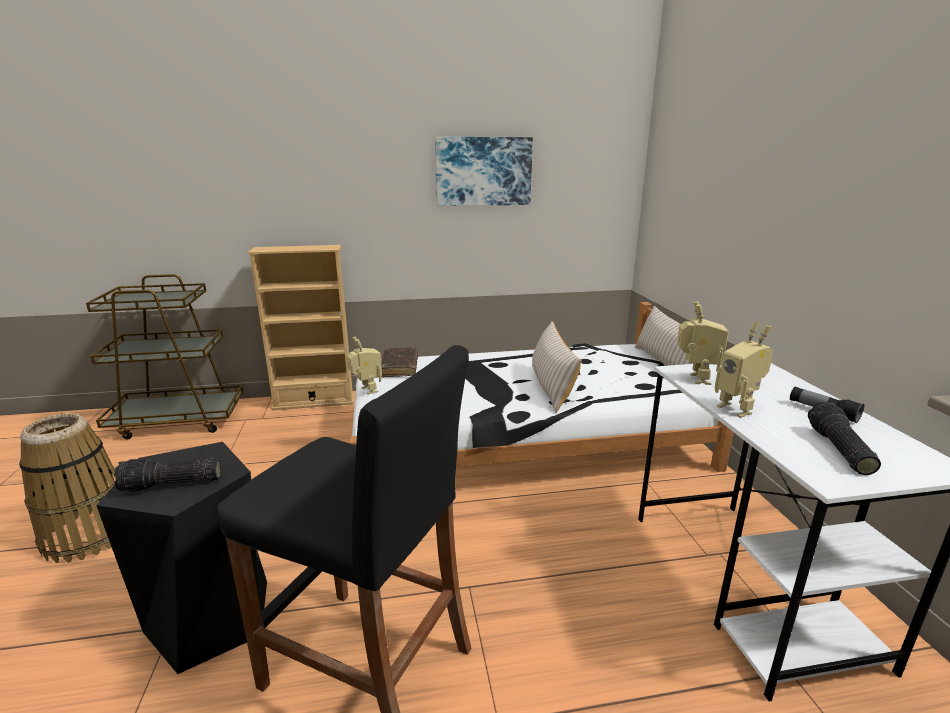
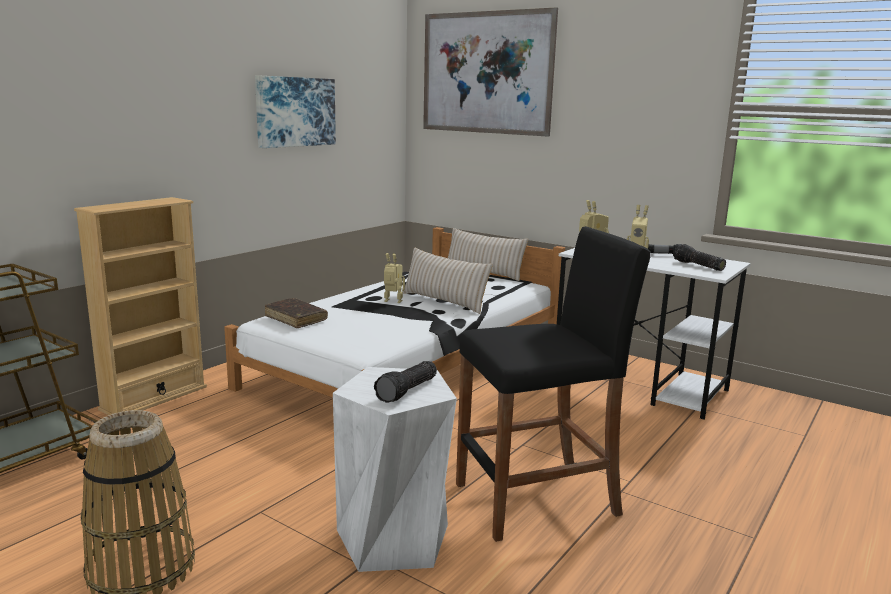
camera: 45 degrees left, 5 degrees down
black stool [96,442,267,674] -> white stool [333,367,457,572]
toy robot [347,337,382,395] -> toy robot moved to [384,253,405,303]
none -> picture [423,7,558,137]

